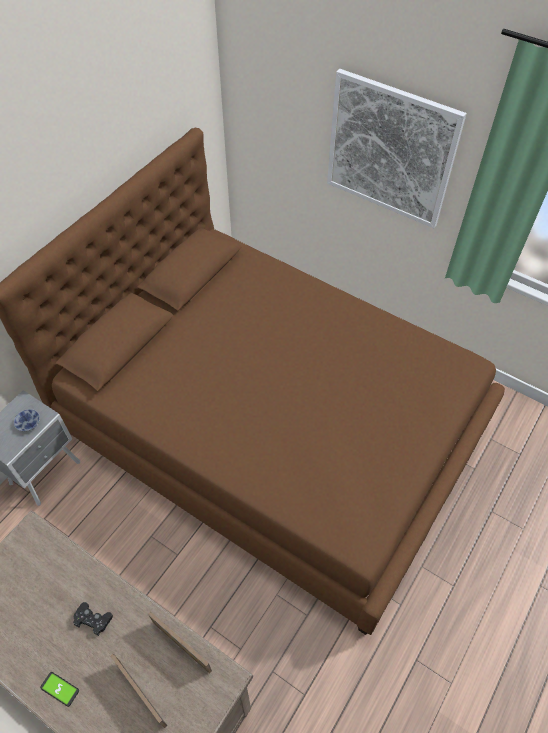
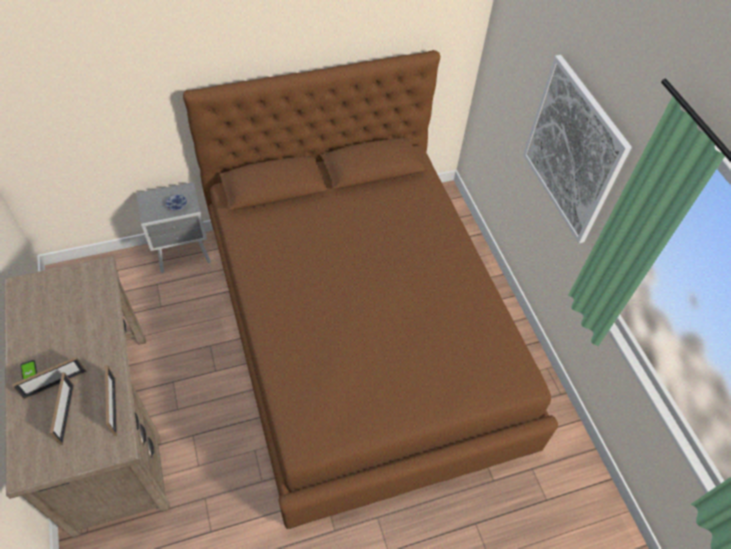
camera: 35 degrees right, 0 degrees up
black game controller [73,602,113,636] -> none
none -> picture frame [12,357,86,399]

